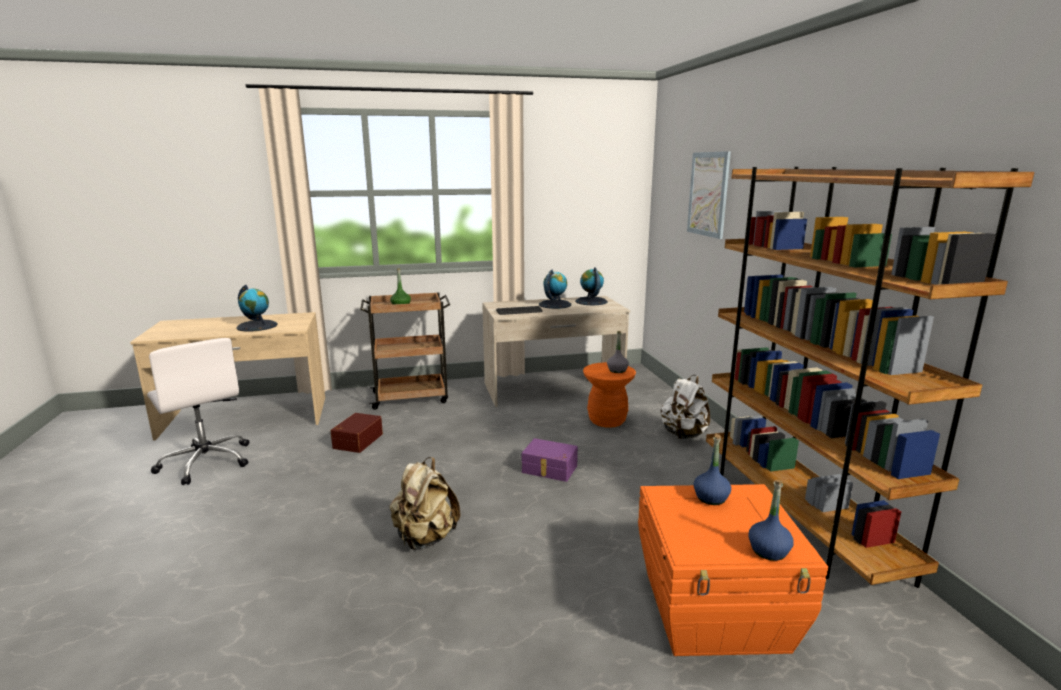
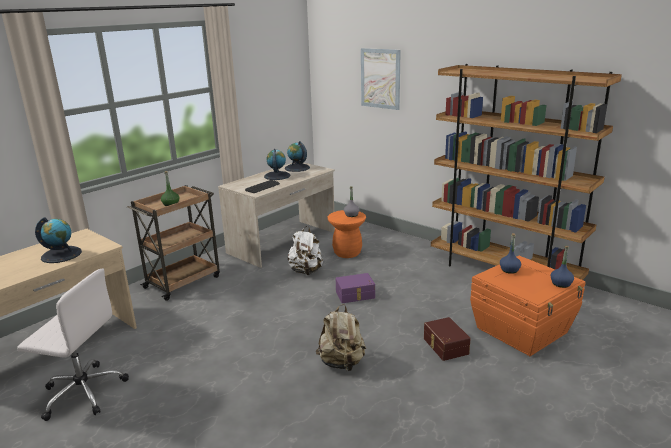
camera: 35 degrees left, 5 degrees up
brown storage box [330,413,383,453] -> brown storage box moved to [424,317,471,361]
white backpack [661,375,710,439] -> white backpack moved to [288,226,323,275]

